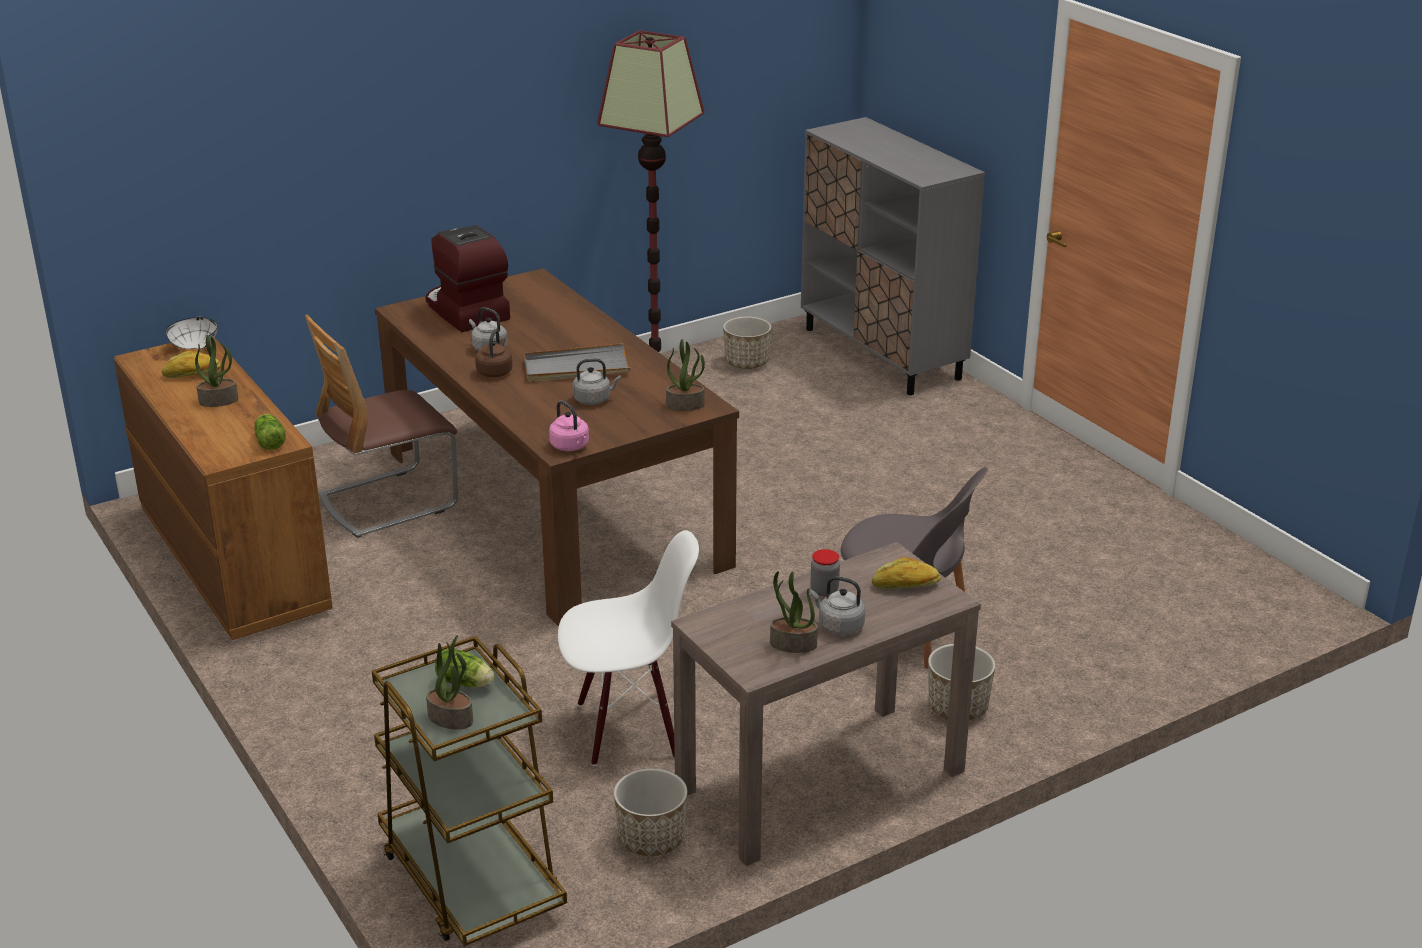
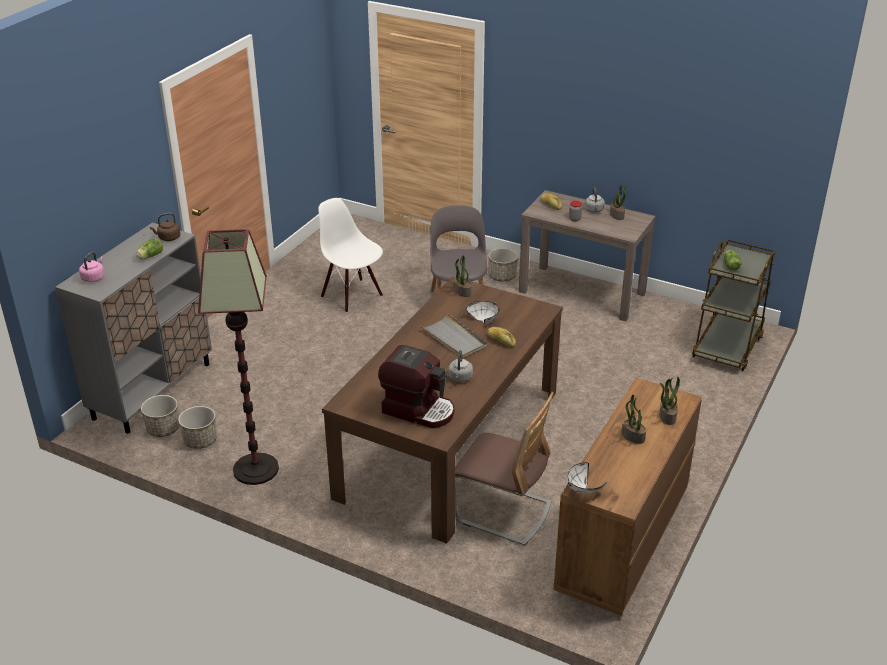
camera: 120 degrees left, 5 degrees up
bread [162,350,221,378] -> bread moved to [487,327,516,348]
lettuce [254,414,286,450] -> lettuce moved to [136,239,163,259]
coffee machine [425,225,510,332] -> coffee machine turned 90 degrees counterclockwise [378,345,454,428]
potted plant [426,635,473,730] -> potted plant moved to [659,377,680,425]
brown kettle [475,329,513,377] -> brown kettle moved to [150,213,180,241]
pink kettle [549,401,589,451] -> pink kettle moved to [79,252,104,282]
white chair [558,530,699,766] -> white chair moved to [318,198,383,313]
grey kettle [573,359,621,405] -> white bowl [467,301,499,324]
planter [614,768,687,856] -> planter moved to [141,395,179,437]

